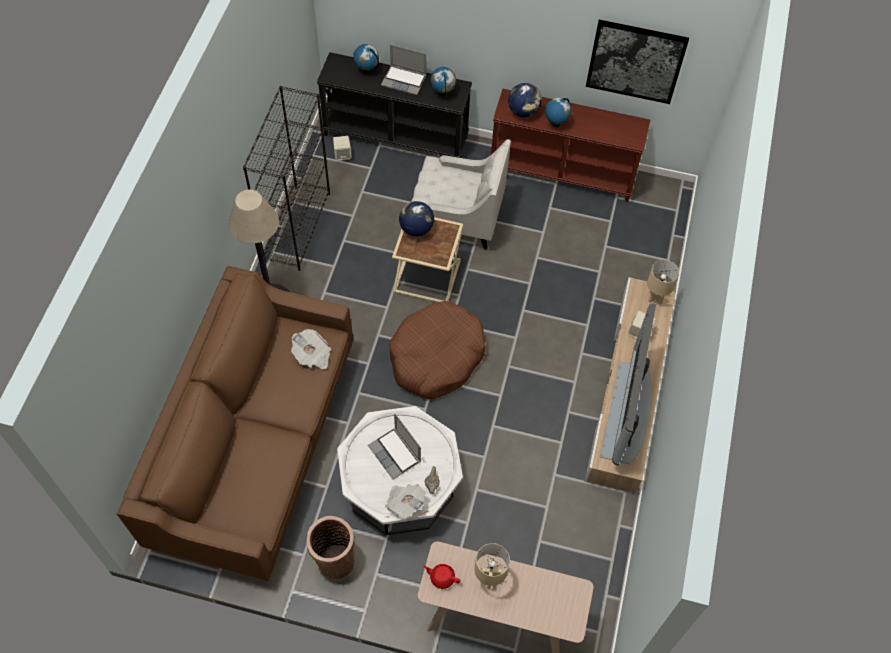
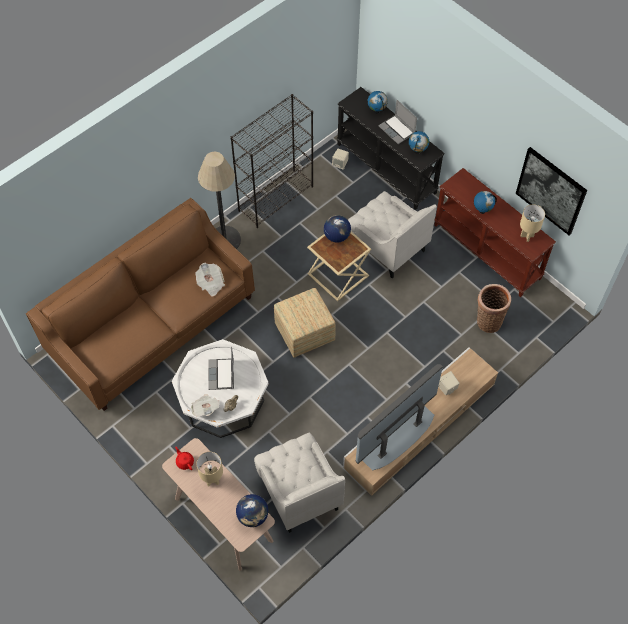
camera: 35 degrees right, 0 degrees up
basket [306,516,355,579] -> basket moved to [477,284,511,333]
brown dog bed [389,301,485,399] -> ottoman [274,288,336,358]
globe [508,83,542,117] -> globe moved to [236,494,268,527]
beige table lamp [647,260,679,304] -> beige table lamp moved to [520,205,545,242]
none -> white armchair [254,433,345,533]

